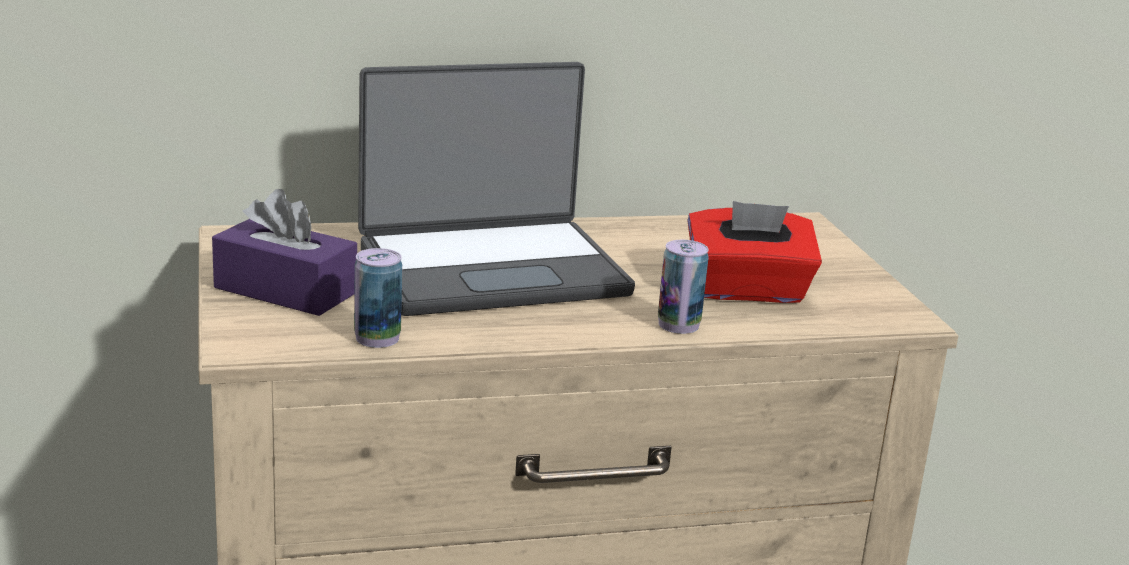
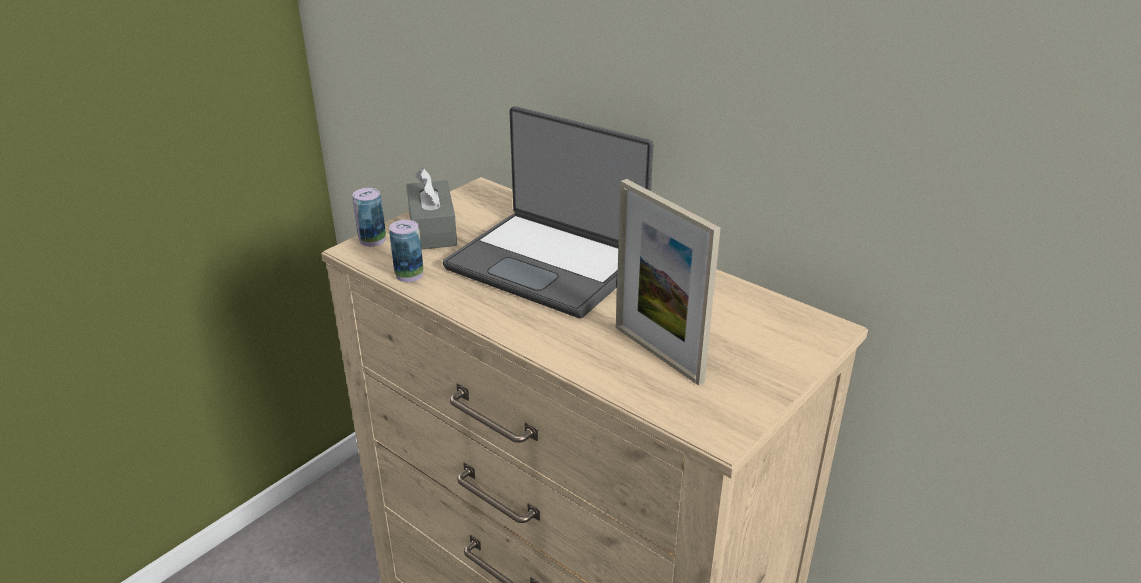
camera: 55 degrees right, 10 degrees up
purple tissue box [212,189,357,316] -> grey tissue box [406,168,457,249]
can [658,240,709,334] -> can moved to [353,188,386,247]
red tissue box [687,201,822,303] -> picture frame [616,179,721,386]

